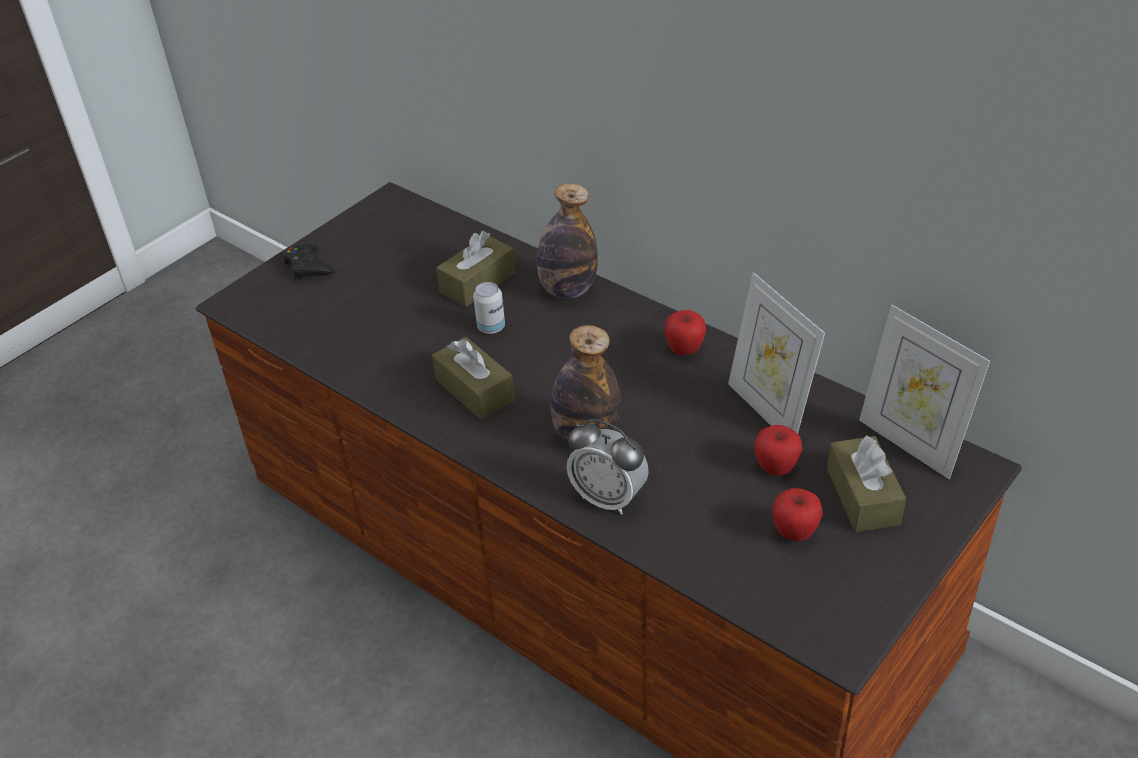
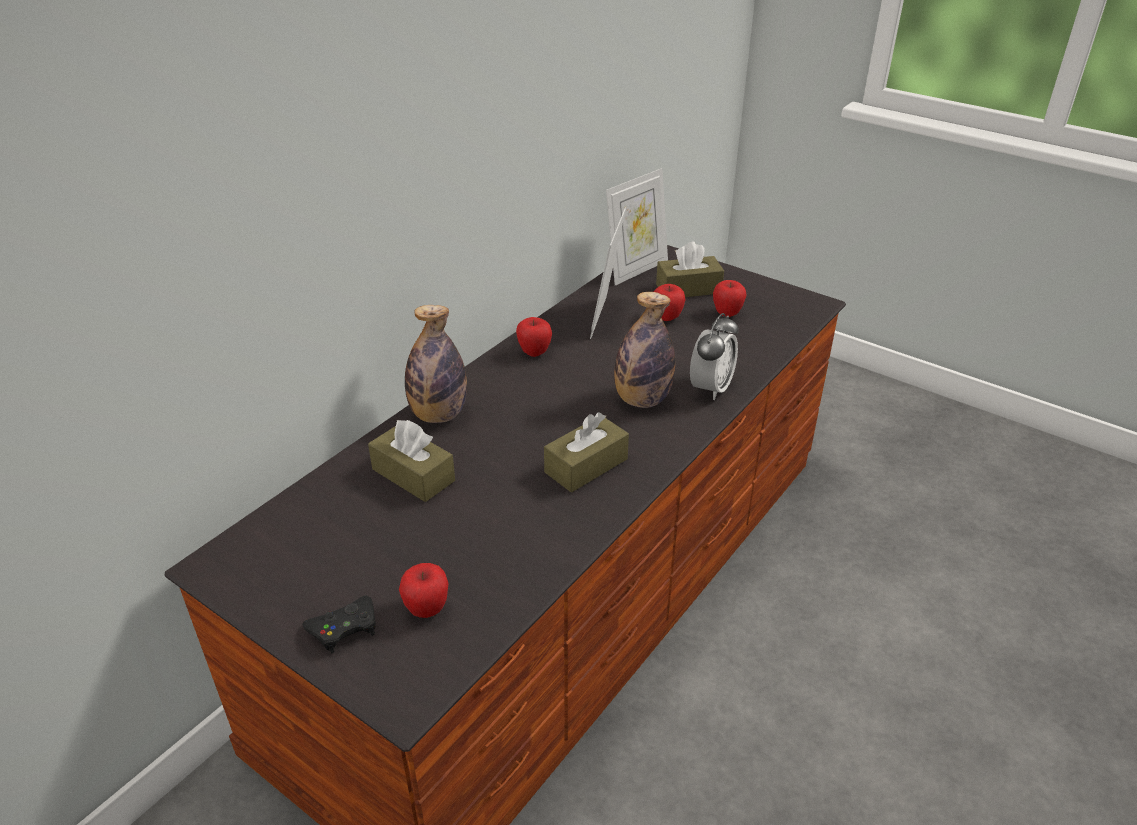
camera: 95 degrees left, 5 degrees down
can [473,282,505,334] -> none
picture frame [728,272,825,434] -> picture frame turned 135 degrees clockwise [590,207,626,339]
none -> apple [399,563,449,618]

